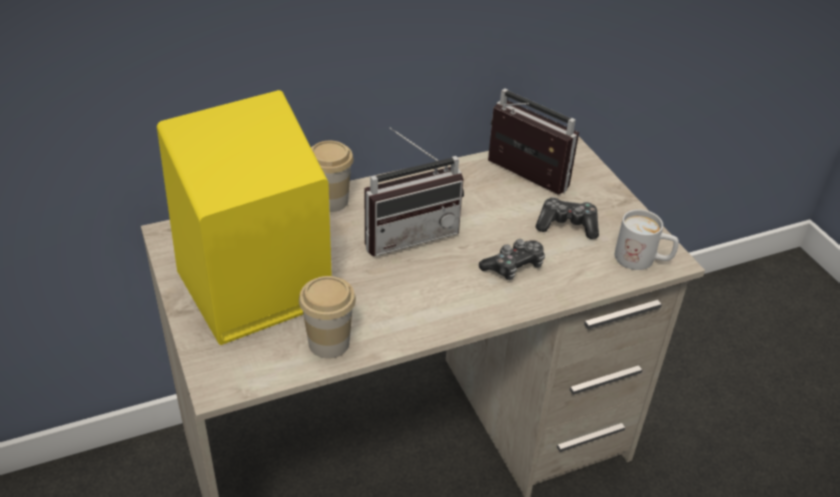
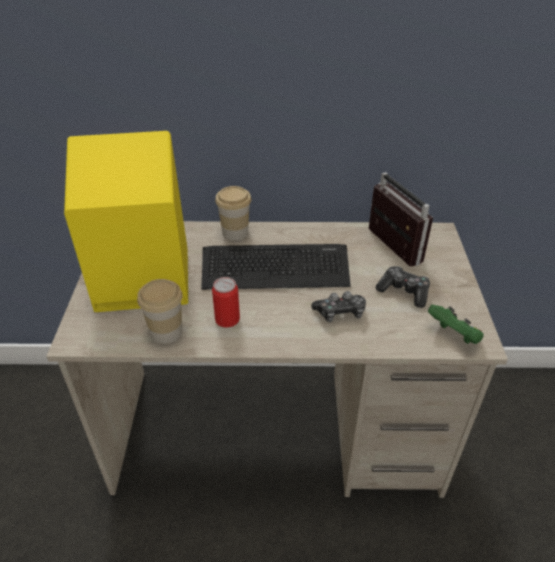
camera: 25 degrees right, 0 degrees up
radio [365,127,464,257] -> keyboard [201,244,351,290]
white mug [615,209,679,270] -> green game controller [428,305,484,344]
none -> can [212,277,240,328]

